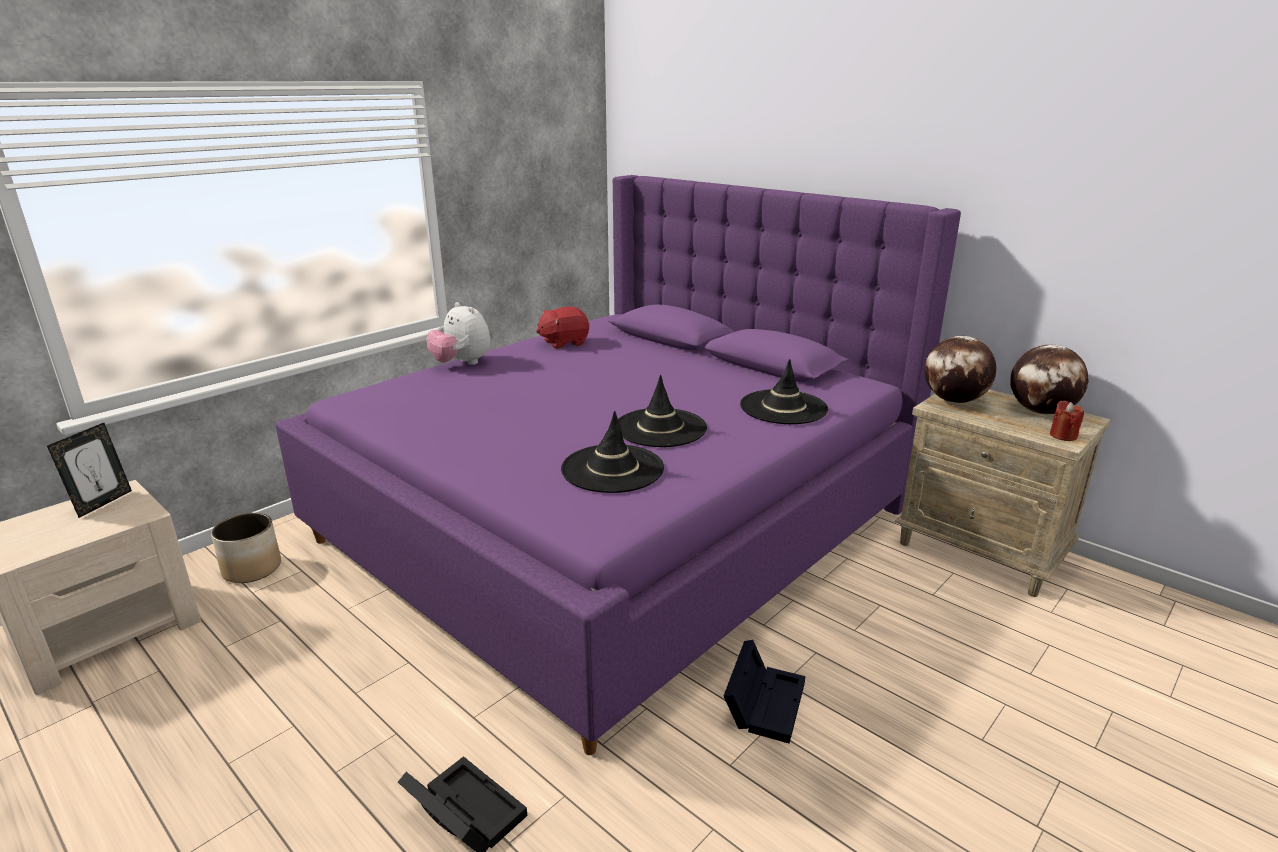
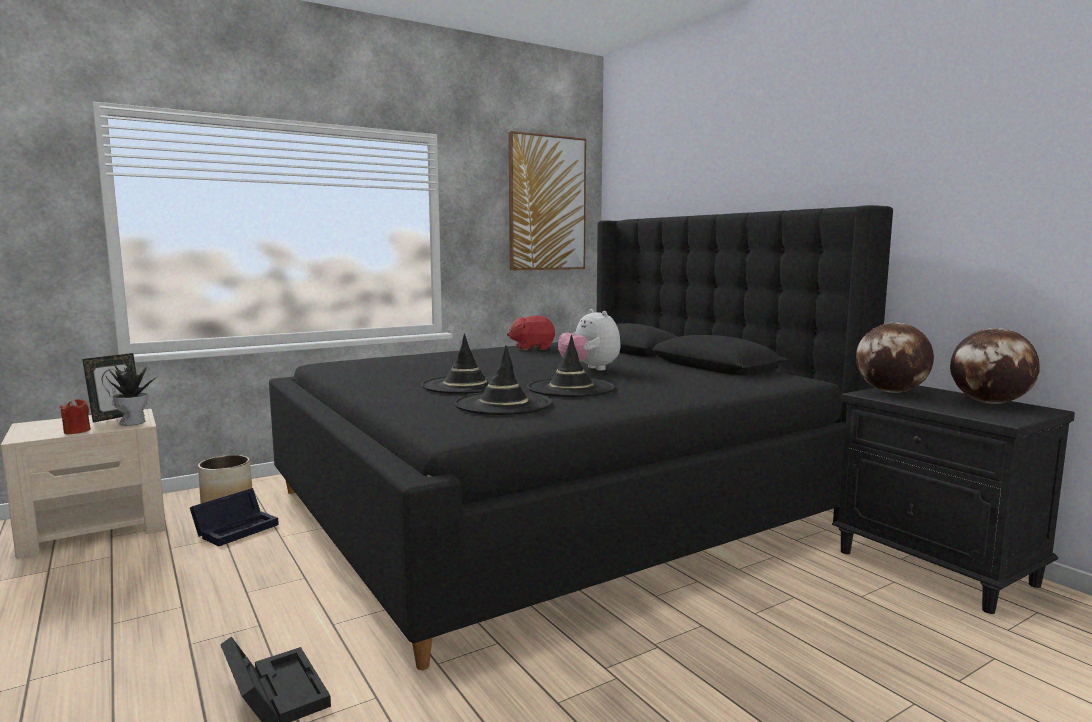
camera: 15 degrees right, 15 degrees down
purple bed [276,175,961,755] -> black bed [269,205,893,670]
plush toy [427,302,491,365] -> plush toy moved to [558,309,621,371]
black storage box [724,640,805,744] -> black storage box moved to [190,488,279,546]
black hat [740,359,828,424] -> black hat moved to [421,334,493,394]
beige nightstand [894,389,1110,597] -> black nightstand [832,385,1075,614]
red candle [1050,401,1084,441] -> red candle moved to [60,399,91,434]
none -> potted plant [106,361,159,426]
none -> picture [508,131,586,270]

